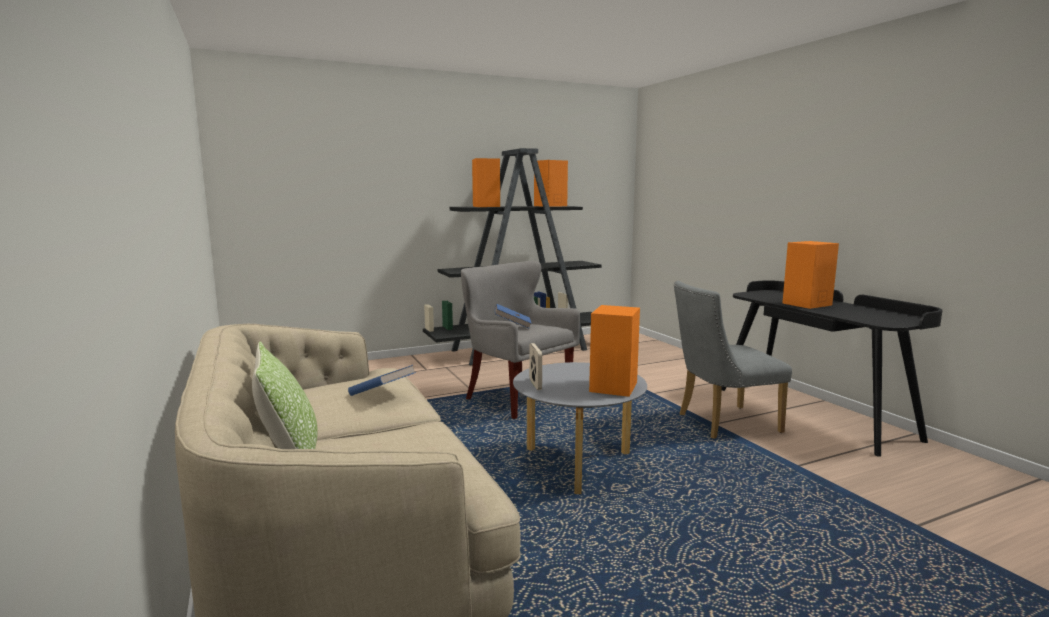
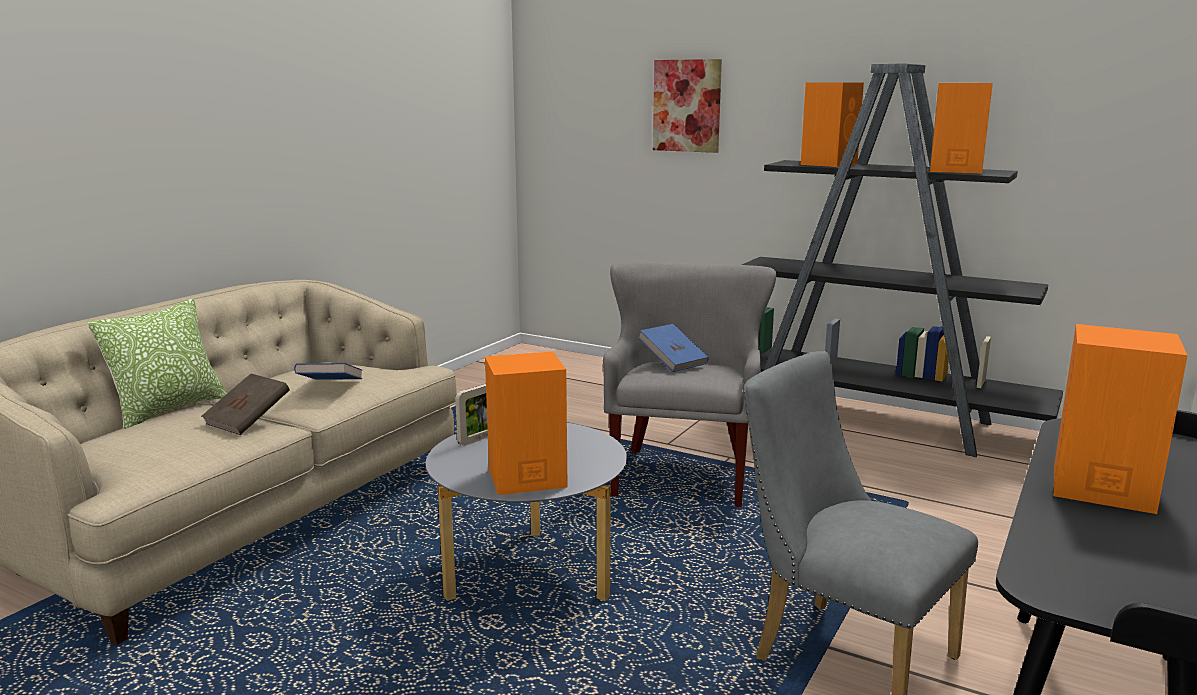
camera: 55 degrees right, 5 degrees up
none -> brown book [201,374,289,435]
none -> picture [653,59,722,153]

